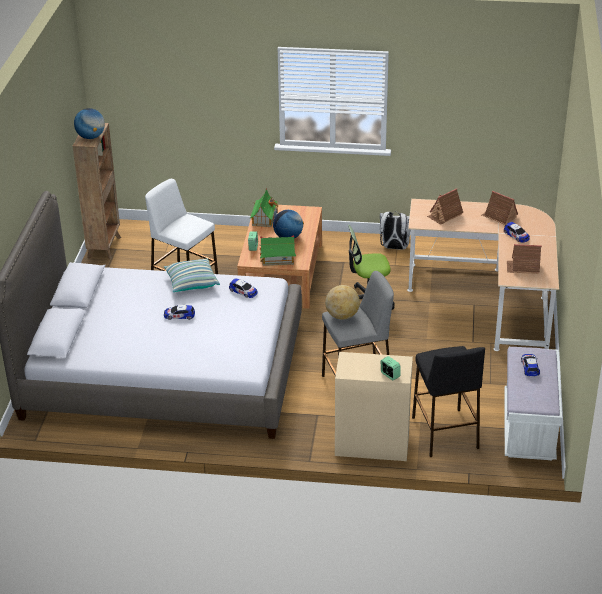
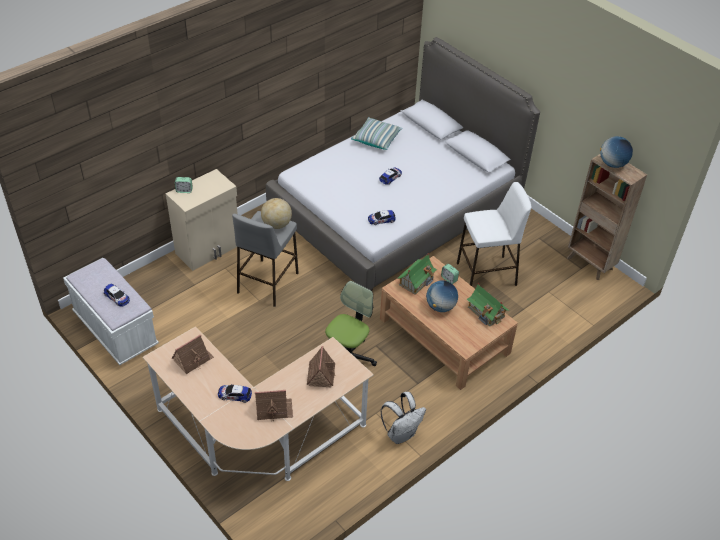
camera: 130 degrees right, 10 degrees up
pillow [164,259,220,292] -> pillow moved to [351,117,403,150]
black stool [412,346,485,457] -> none

